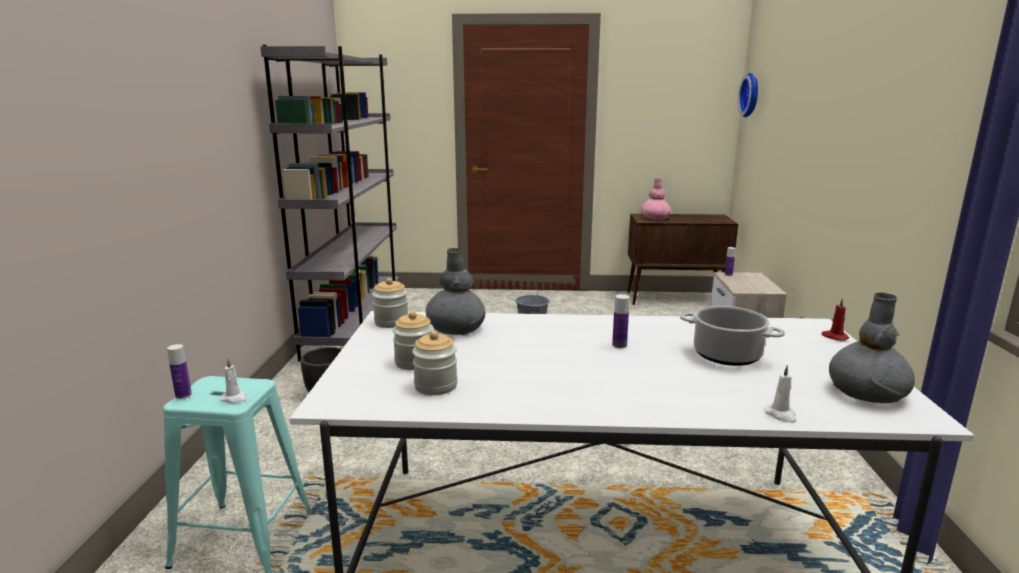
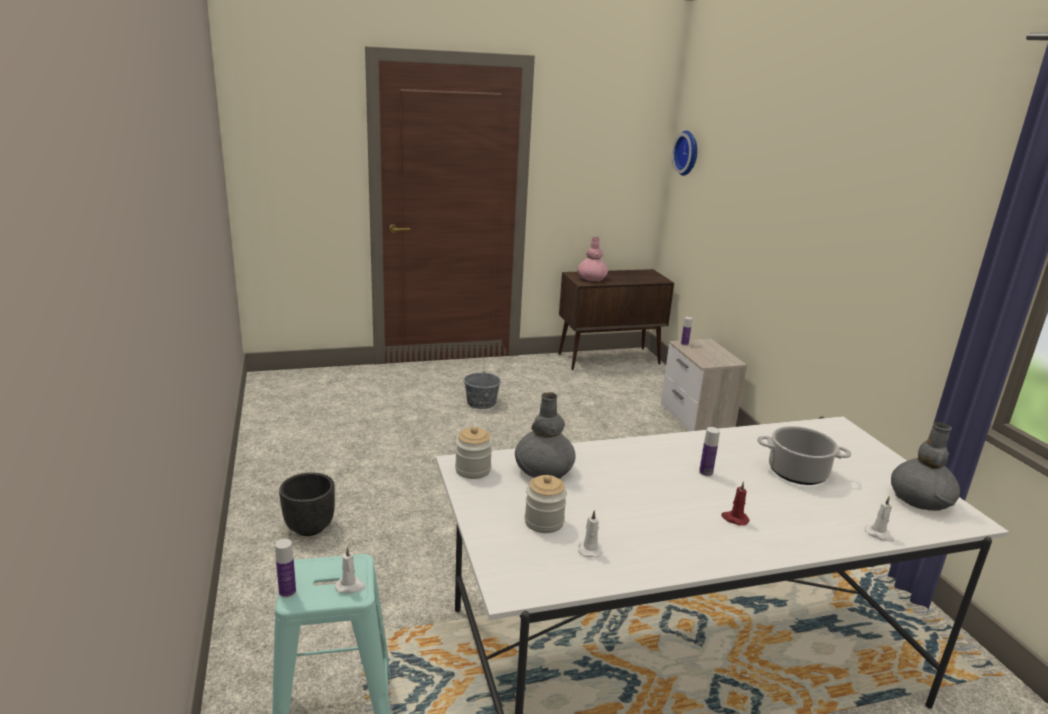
camera: 20 degrees left, 5 degrees up
grey bookcase [260,45,399,361] -> none
jar [412,331,458,395] -> white candle [578,510,603,558]
red candle [821,298,849,341] -> red candle moved to [721,481,750,526]

